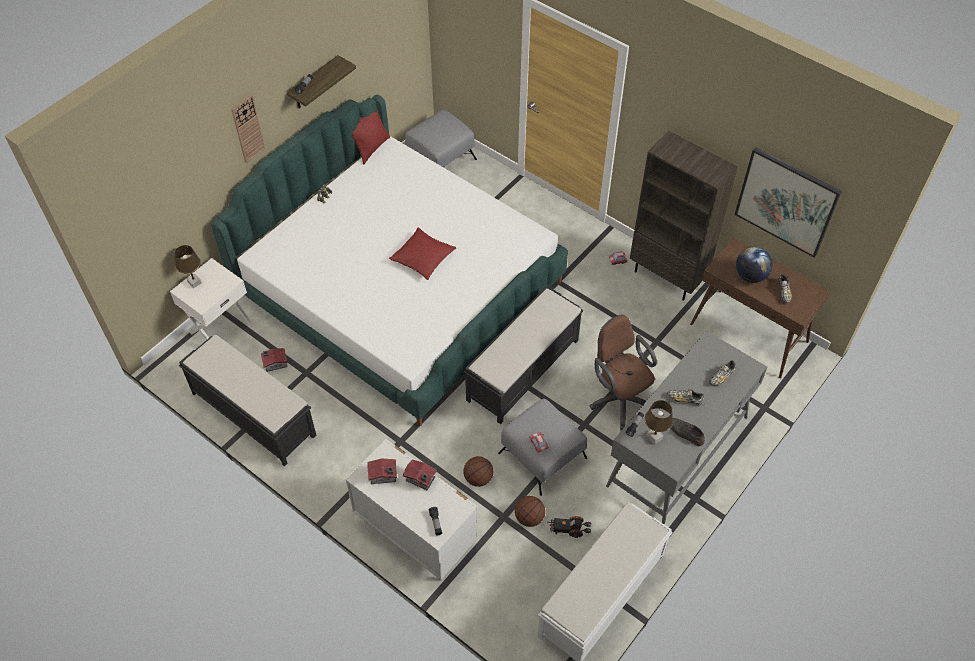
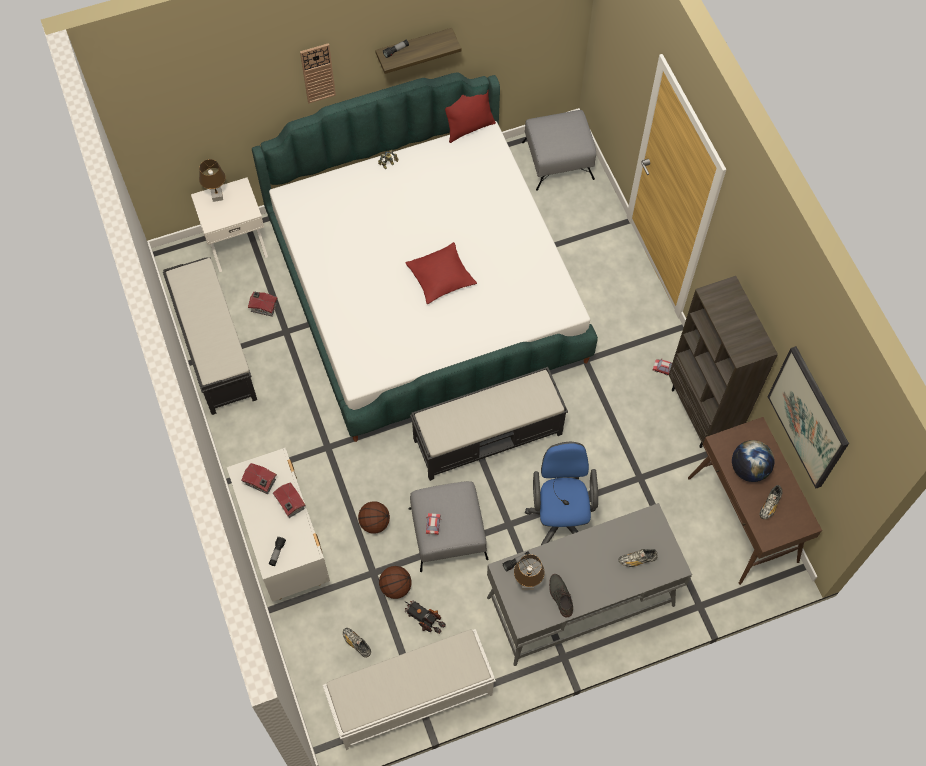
camera: 30 degrees right, 10 degrees up
brown office chair [590,315,657,430] -> blue office chair [525,442,598,545]
shoe [668,389,704,405] -> shoe moved to [343,628,371,658]

